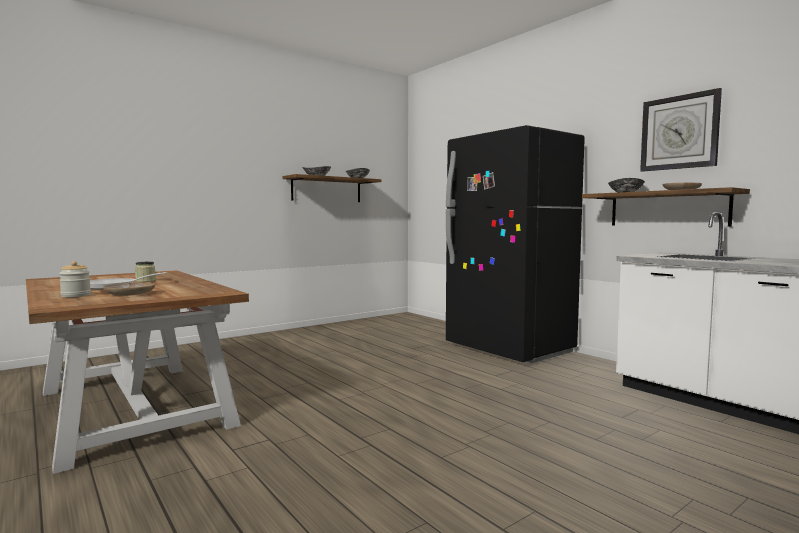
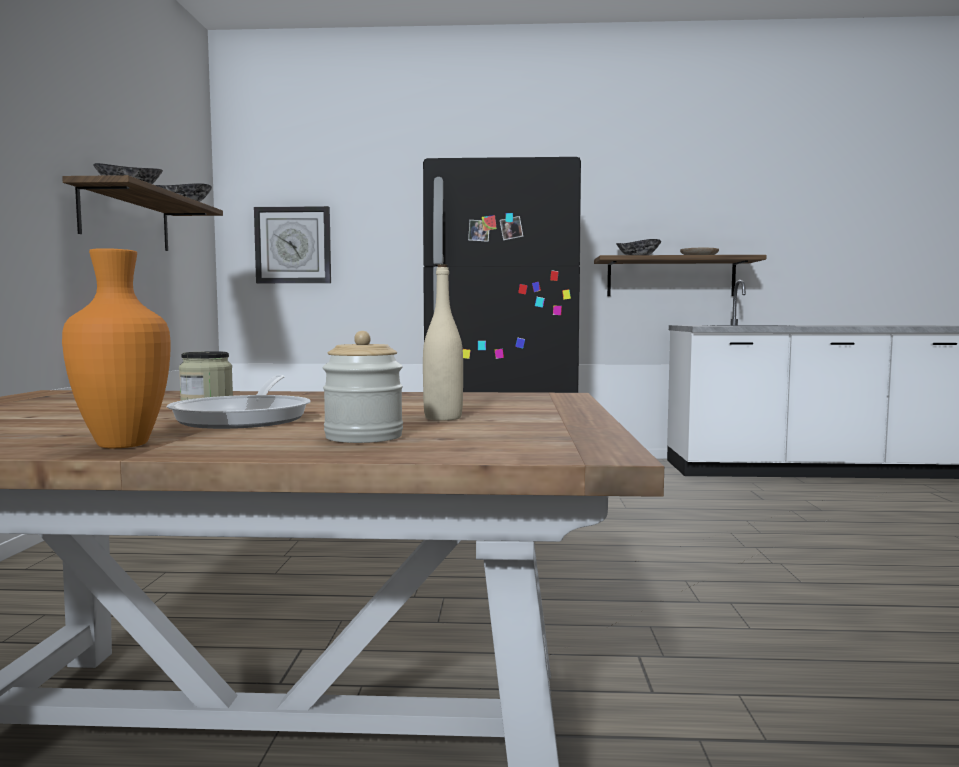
camera: 50 degrees left, 0 degrees up
beige plate [103,283,155,296] -> beige bottle [423,264,463,421]
wall clock [640,88,722,172] -> wall clock moved to [254,206,331,283]
none -> orange vase [62,248,171,448]

